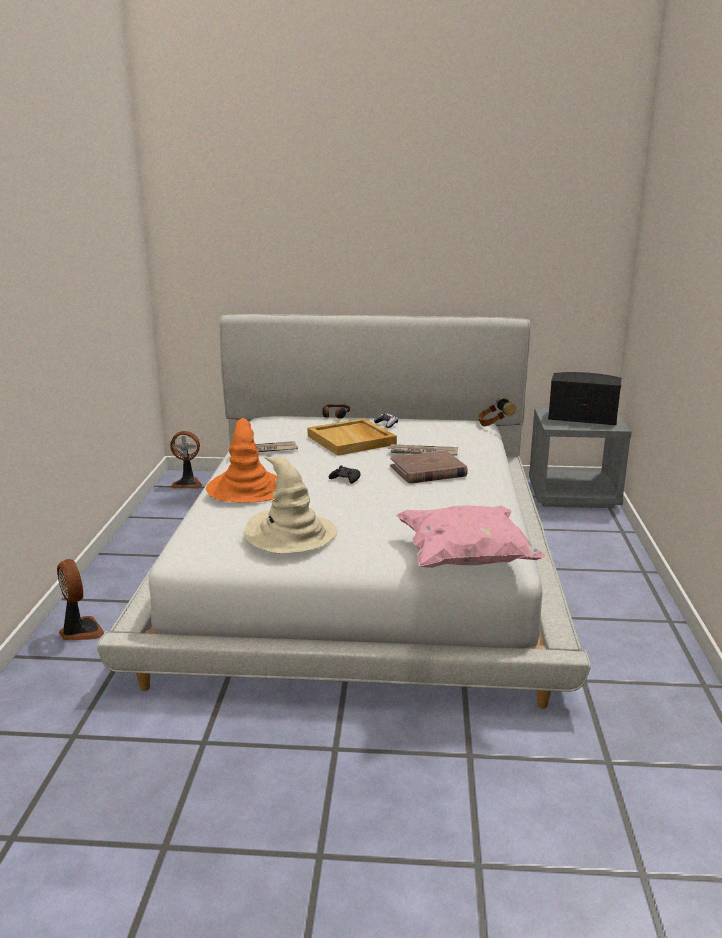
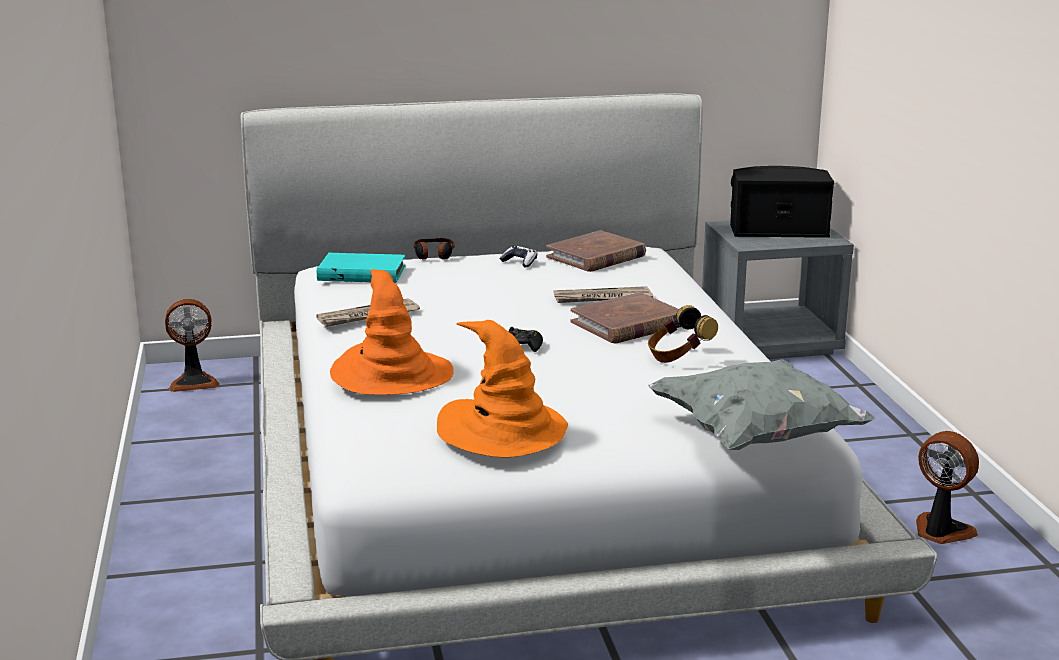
camera: 15 degrees left, 0 degrees up
fan [57,559,104,640] -> fan moved to [916,431,979,544]
beige hat [244,457,337,553] -> orange hat [437,320,568,457]
beige tray [308,418,397,456] -> none
pink pillow [396,505,546,568] -> grey pillow [648,359,875,450]
headphones [477,397,516,426] -> headphones moved to [648,305,718,363]
none -> turquoise book [317,253,406,283]
none -> brown book [546,230,646,272]

